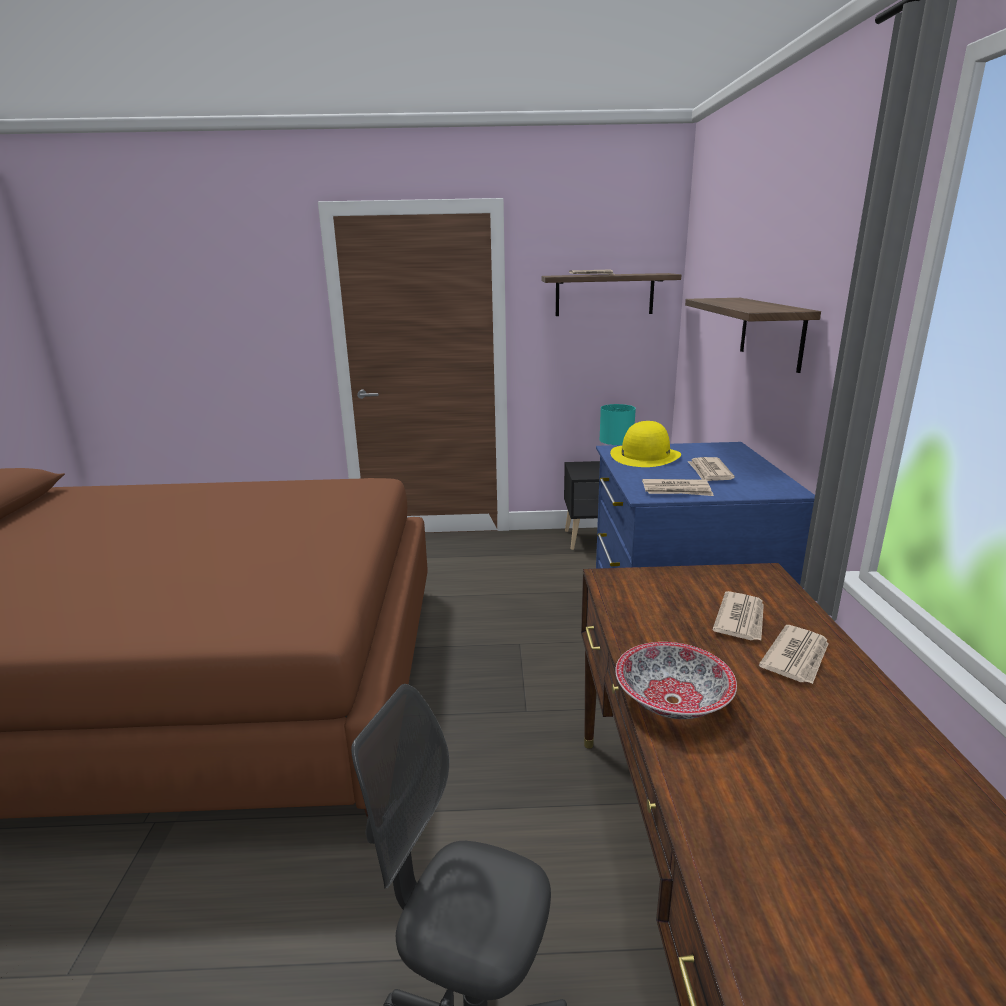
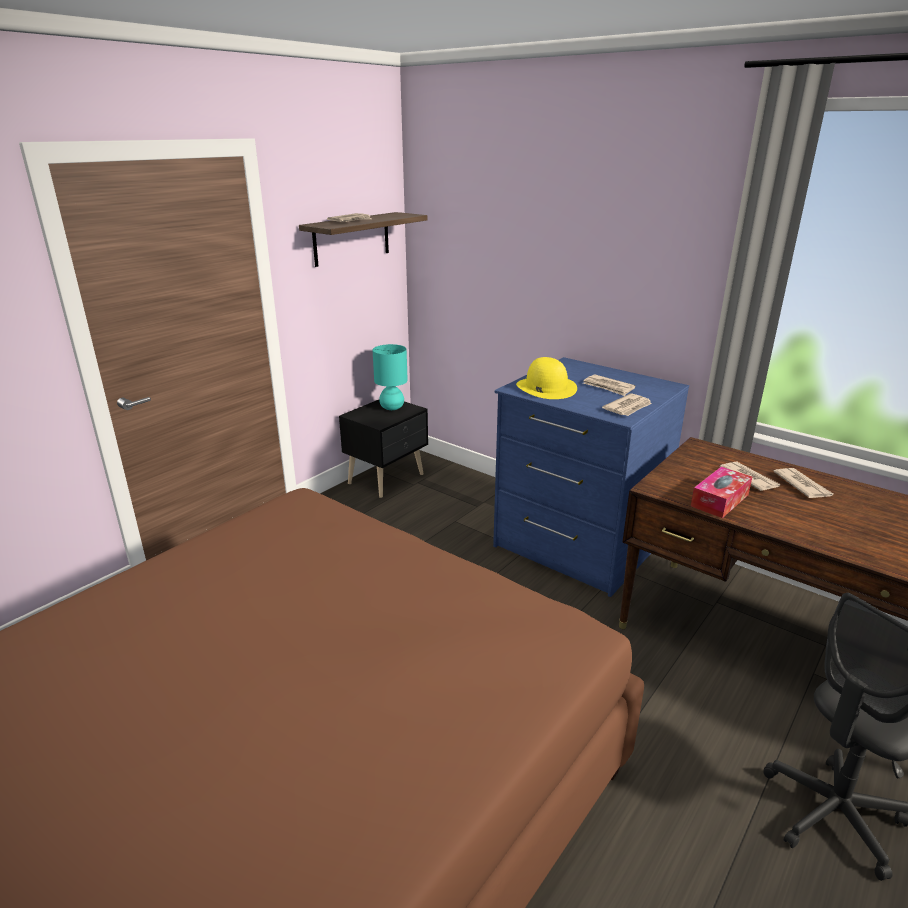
camera: 50 degrees left, 5 degrees up
bowl [615,642,737,719] -> none
shelf [685,298,821,373] -> none
none -> tissue box [691,467,752,518]

